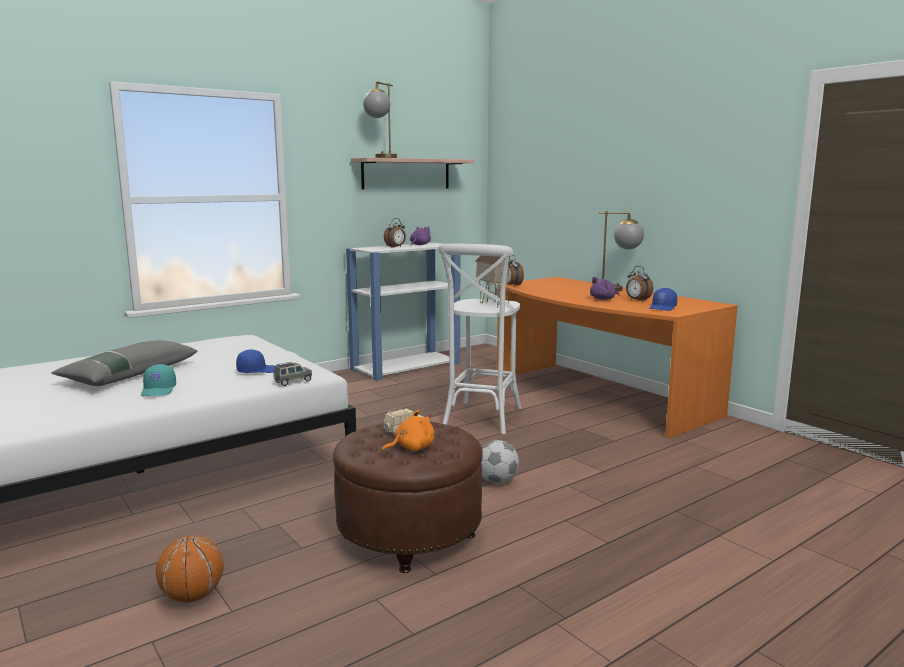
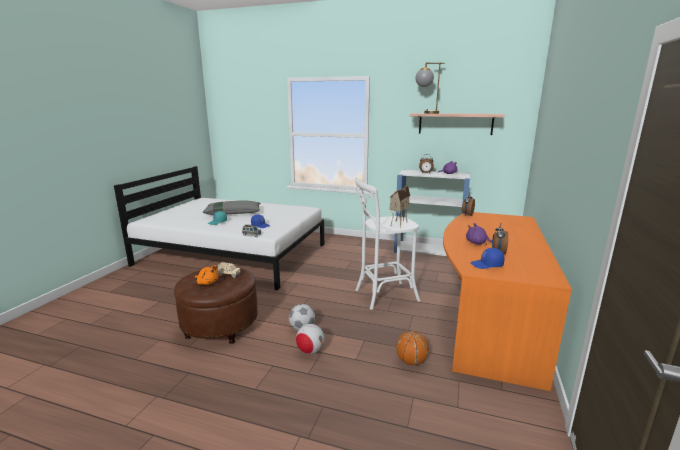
camera: 55 degrees right, 5 degrees up
basketball [156,535,224,603] -> basketball moved to [396,331,429,365]
table lamp [599,211,644,292] -> none
none -> football [296,324,325,354]

